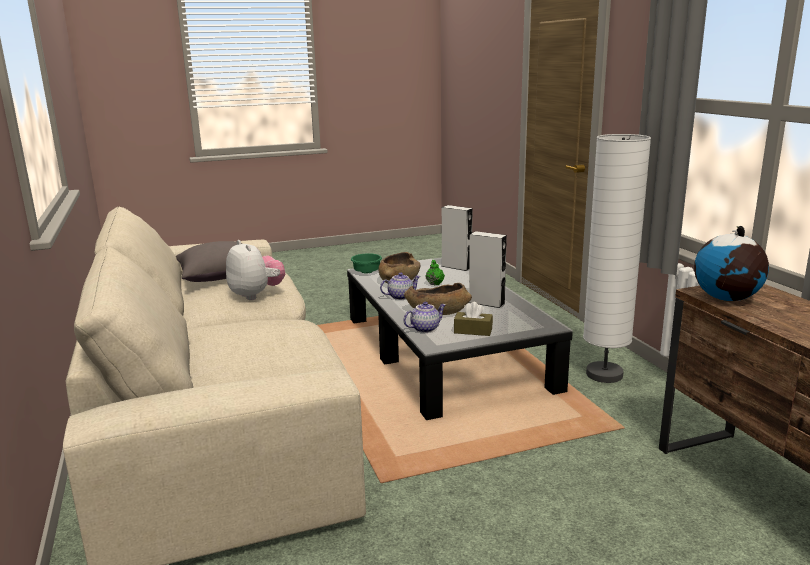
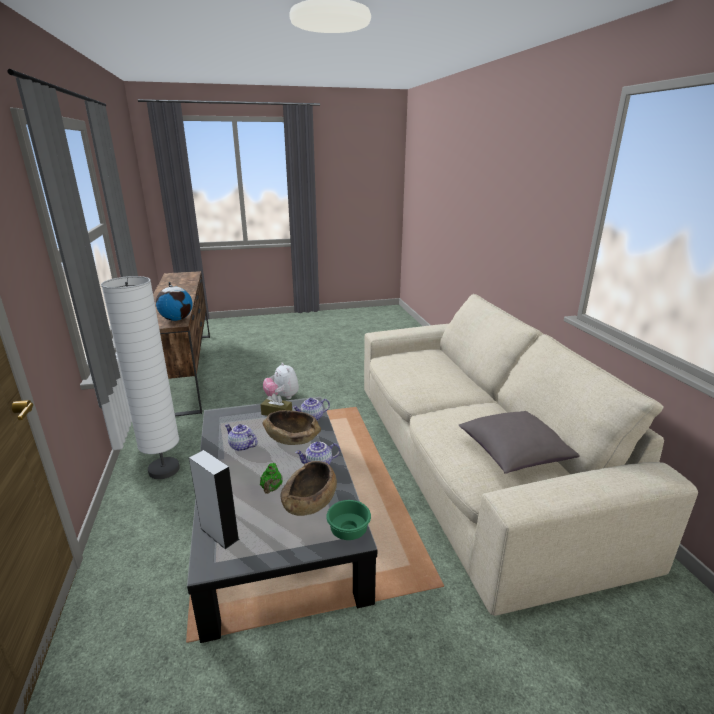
camera: 175 degrees left, 5 degrees up
plush toy [226,240,285,300] -> plush toy moved to [263,363,299,399]
grey speaker [469,231,507,308] -> teapot [225,424,257,451]

